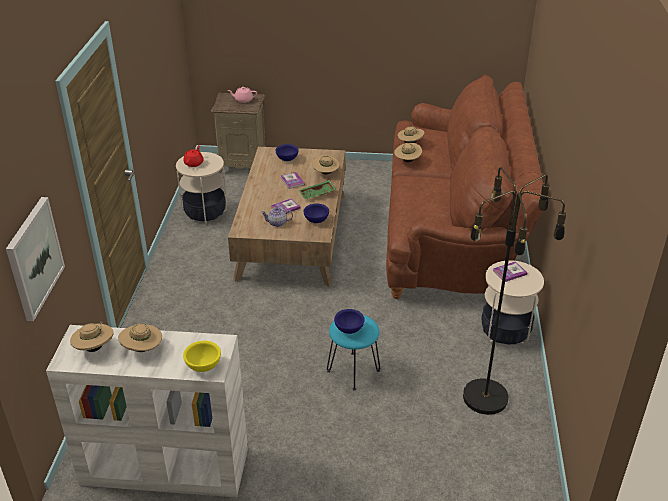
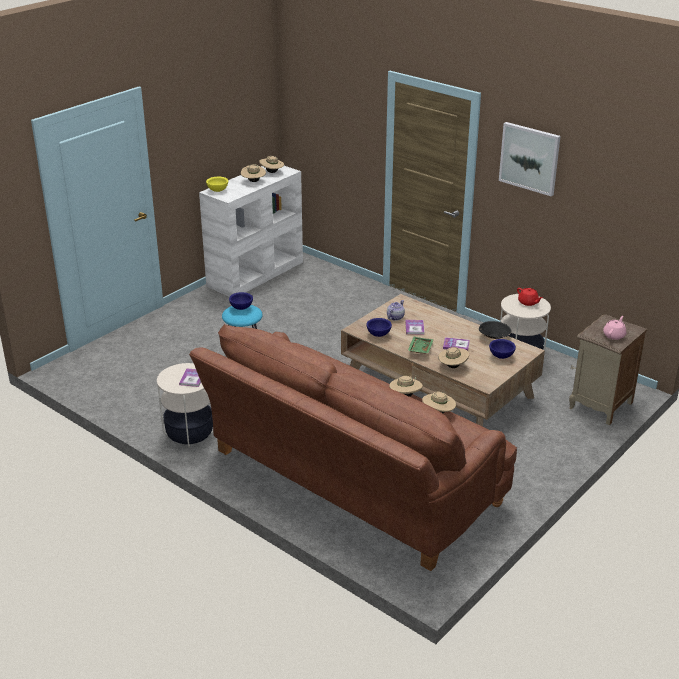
camera: 125 degrees right, 5 degrees down
picture [6,197,65,321] -> picture moved to [499,122,561,196]
floor lamp [463,167,566,415] -> none
none -> black bowl [479,321,512,339]

